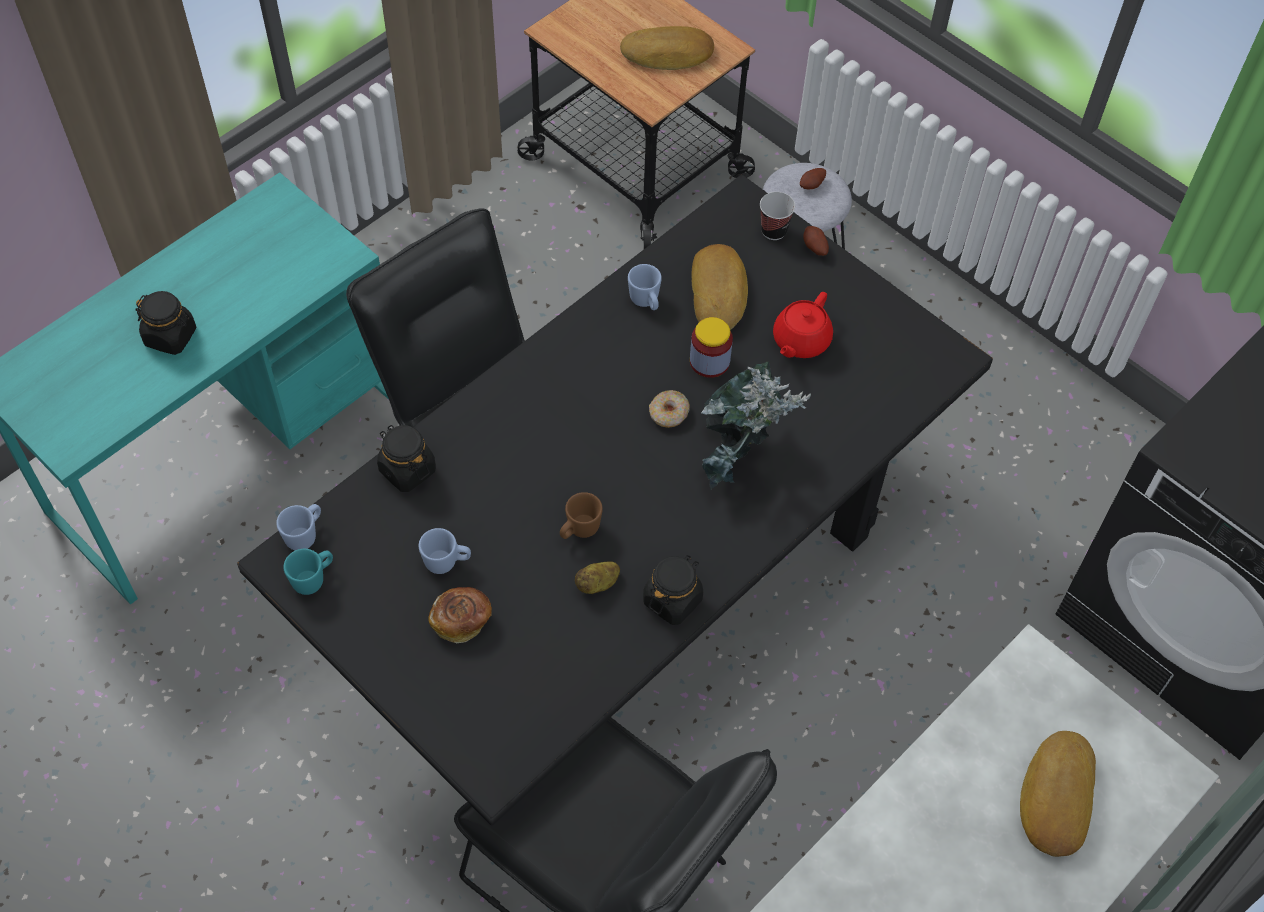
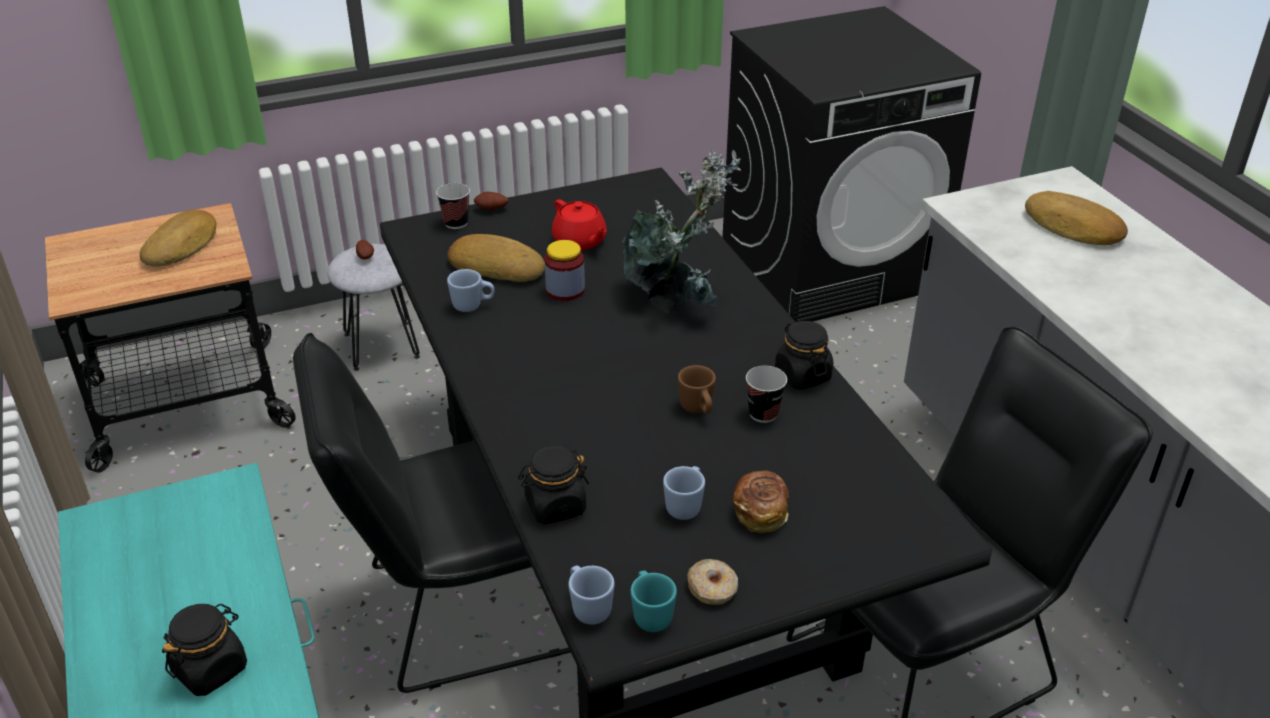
camera: 65 degrees left, 20 degrees down
potato [575,561,620,594] -> cup [746,366,787,423]
donut [649,390,690,428] -> donut moved to [687,559,738,605]

